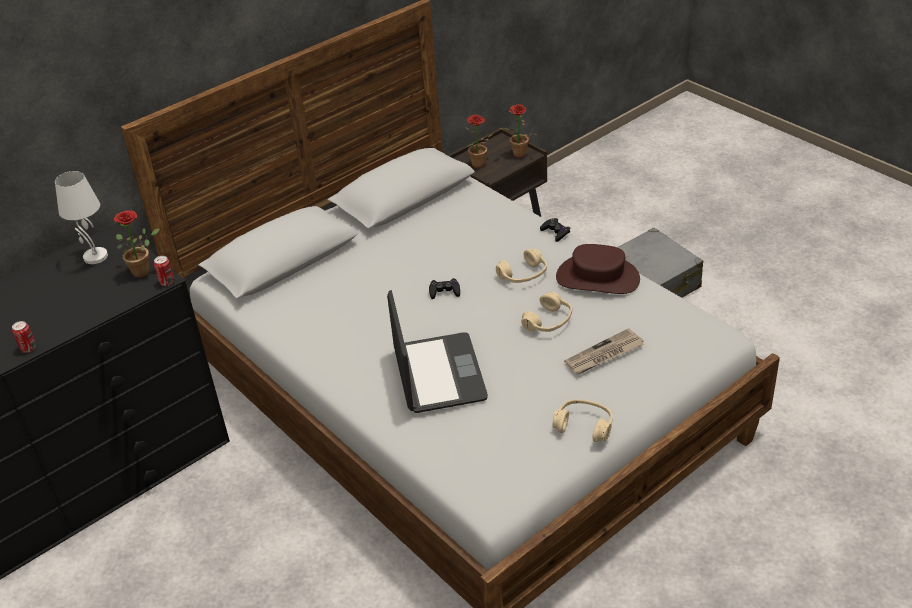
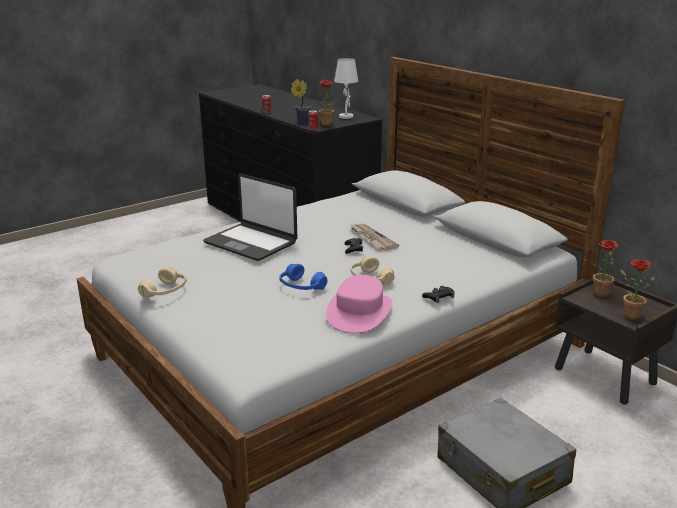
camera: 90 degrees right, 15 degrees down
laptop [387,290,488,413] -> laptop turned 45 degrees clockwise [203,174,297,261]
beige headphones [521,292,572,332] -> blue headphones [279,264,327,290]
brown hat [556,244,640,294] -> pink hat [326,275,392,334]
newspaper [564,328,644,374] -> newspaper moved to [351,224,399,250]
none -> potted plant [291,79,311,123]

